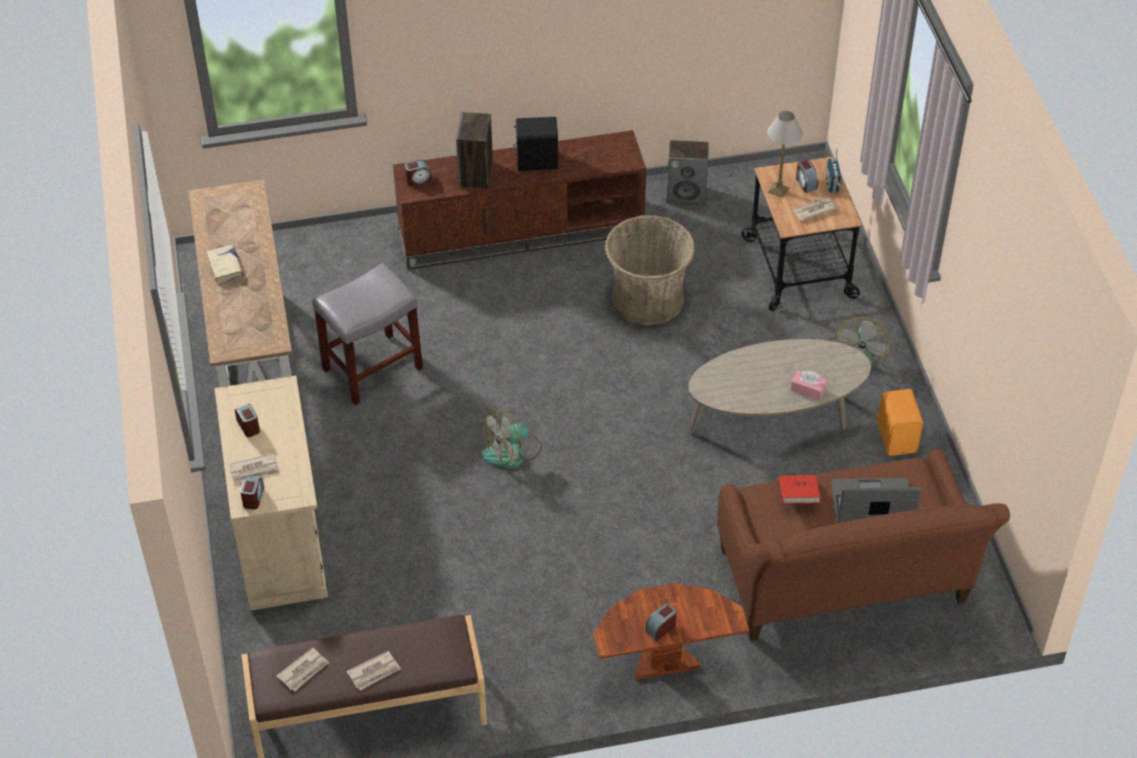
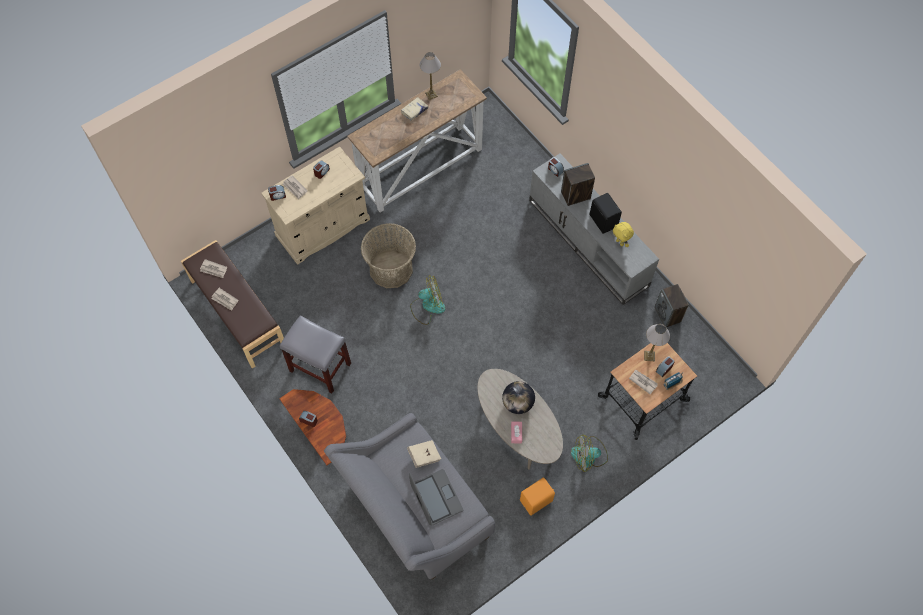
camera: 65 degrees right, 15 degrees up
grey stool [312,263,423,406] -> grey stool moved to [280,315,351,394]
brown tv stand [393,130,646,270] -> grey tv stand [529,154,659,305]
fan [482,409,542,468] -> fan turned 135 degrees clockwise [410,276,445,325]
basket [605,215,695,326] -> basket moved to [361,223,416,288]
brown sofa [717,449,1010,641] -> grey sofa [324,413,495,580]
red book [779,475,820,504] -> beige book [407,440,441,468]
none -> table lamp [420,52,441,100]
none -> globe [502,381,535,414]
none -> yellow plush toy [613,222,634,247]

